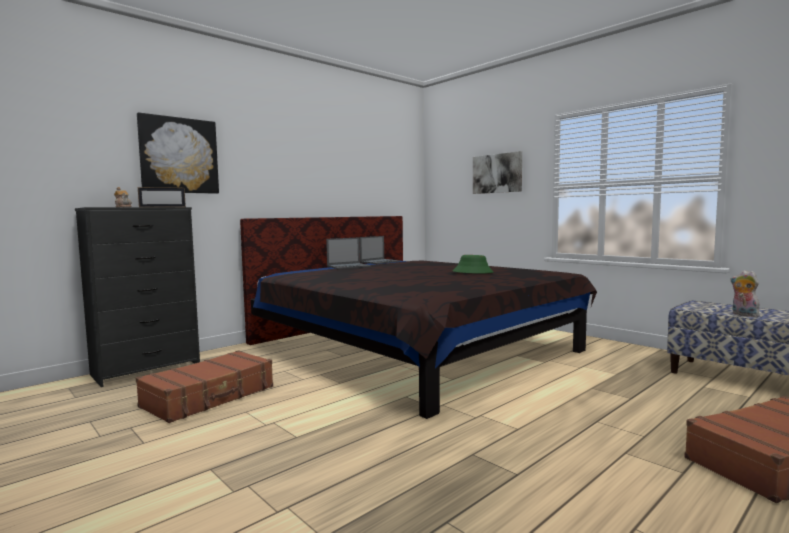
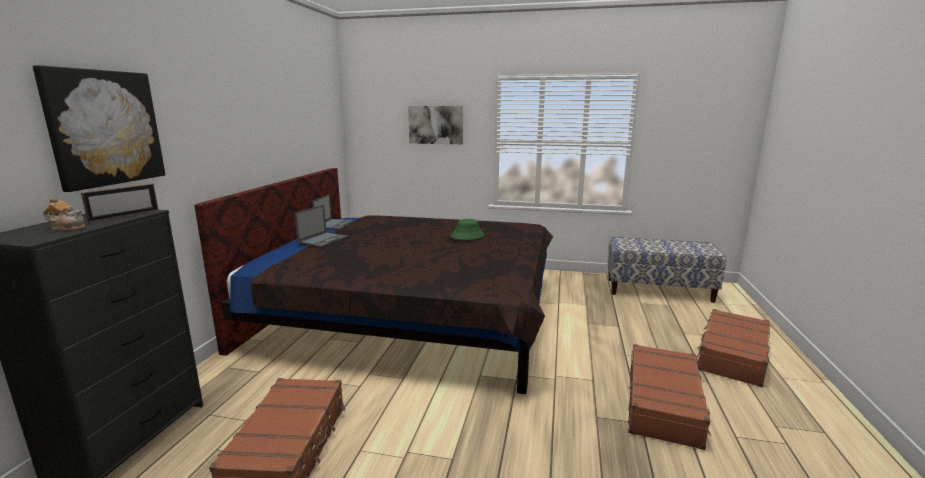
camera: 35 degrees left, 10 degrees up
plush toy [730,270,759,317] -> none
none -> brown suitcase [628,344,712,450]

